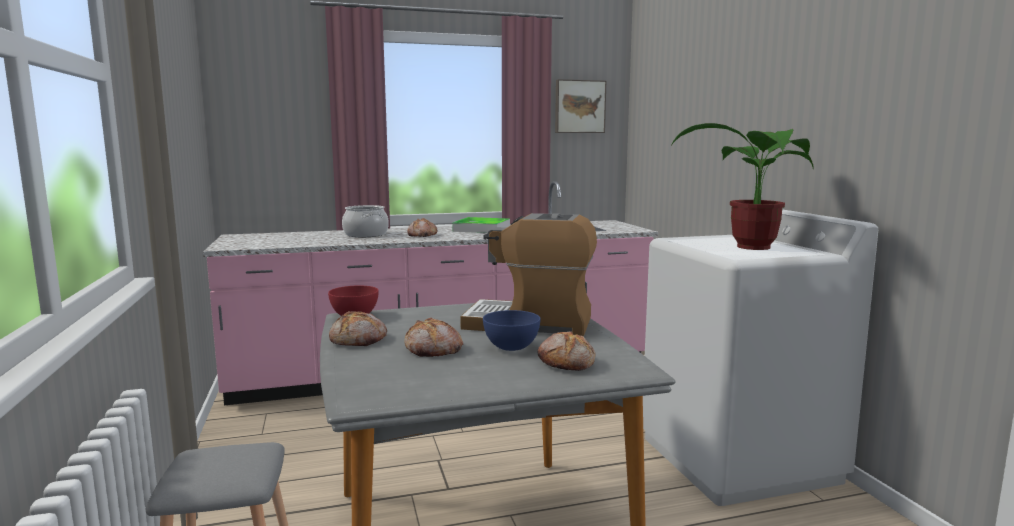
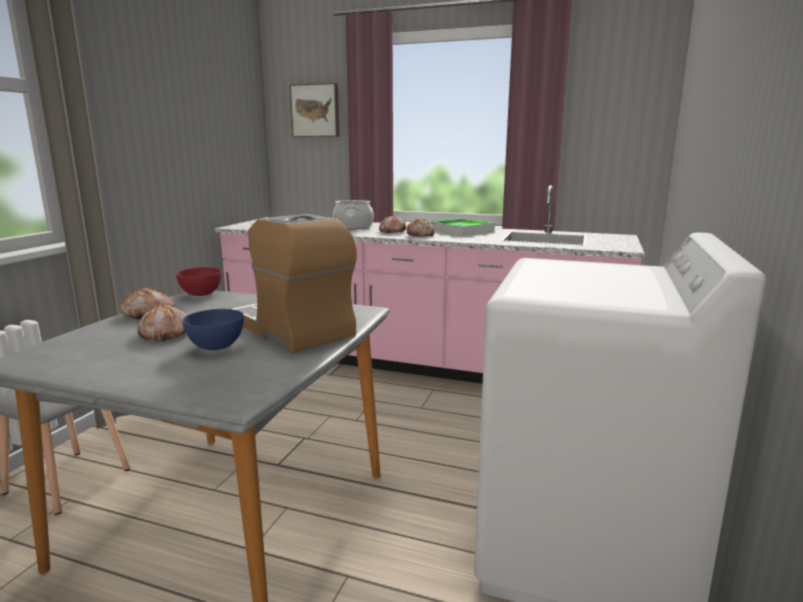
camera: 35 degrees right, 5 degrees up
bread [537,331,596,371] -> bread moved to [406,219,435,237]
picture [555,79,606,133] -> picture moved to [290,83,339,137]
potted plant [671,123,814,250] -> none

